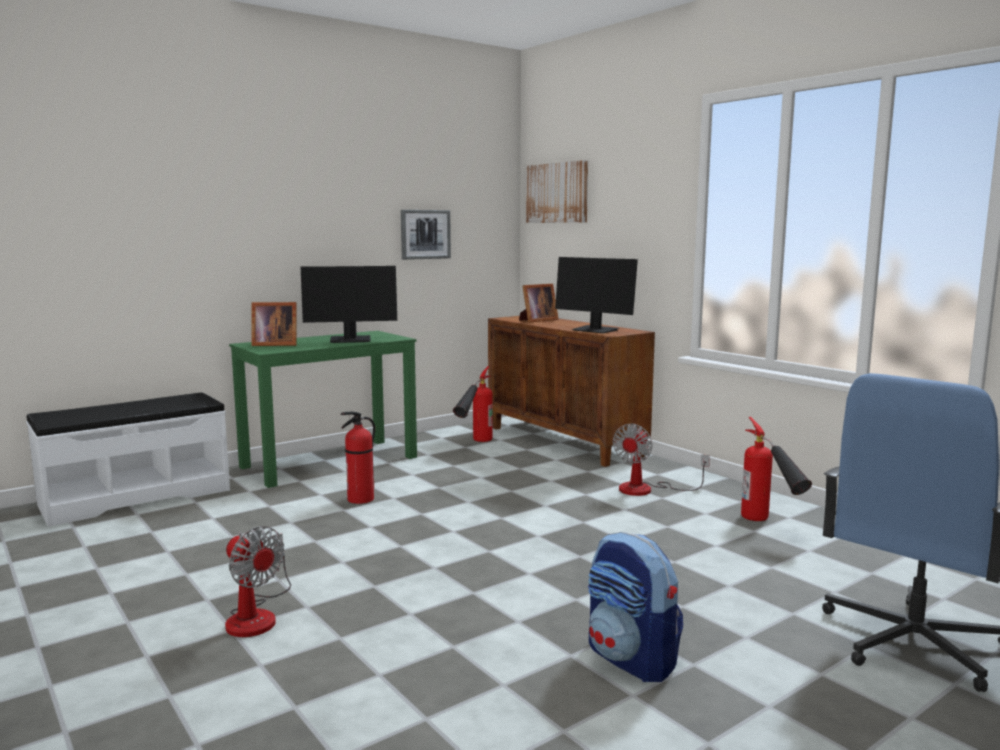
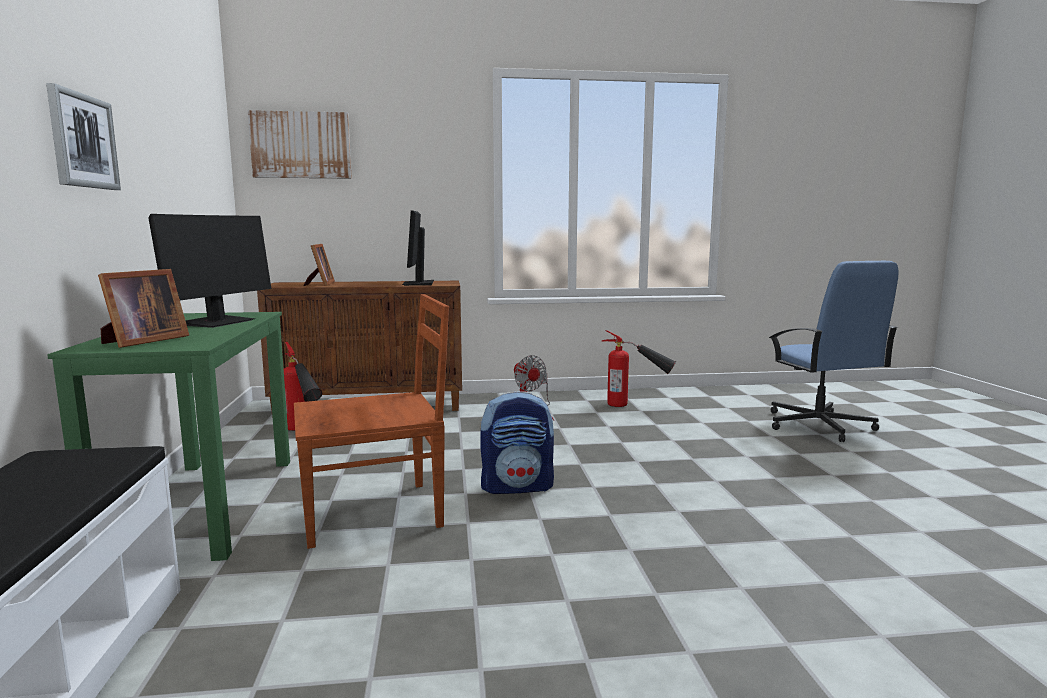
camera: 60 degrees left, 0 degrees up
fan [225,526,291,637] -> none
fire extinguisher [340,412,375,504] -> brown chair [294,294,449,549]
picture [401,210,451,260] -> picture moved to [46,83,121,190]
monitor [555,257,638,333] -> monitor turned 105 degrees clockwise [402,210,434,286]
backpack [588,532,683,682] -> backpack moved to [480,391,554,494]

